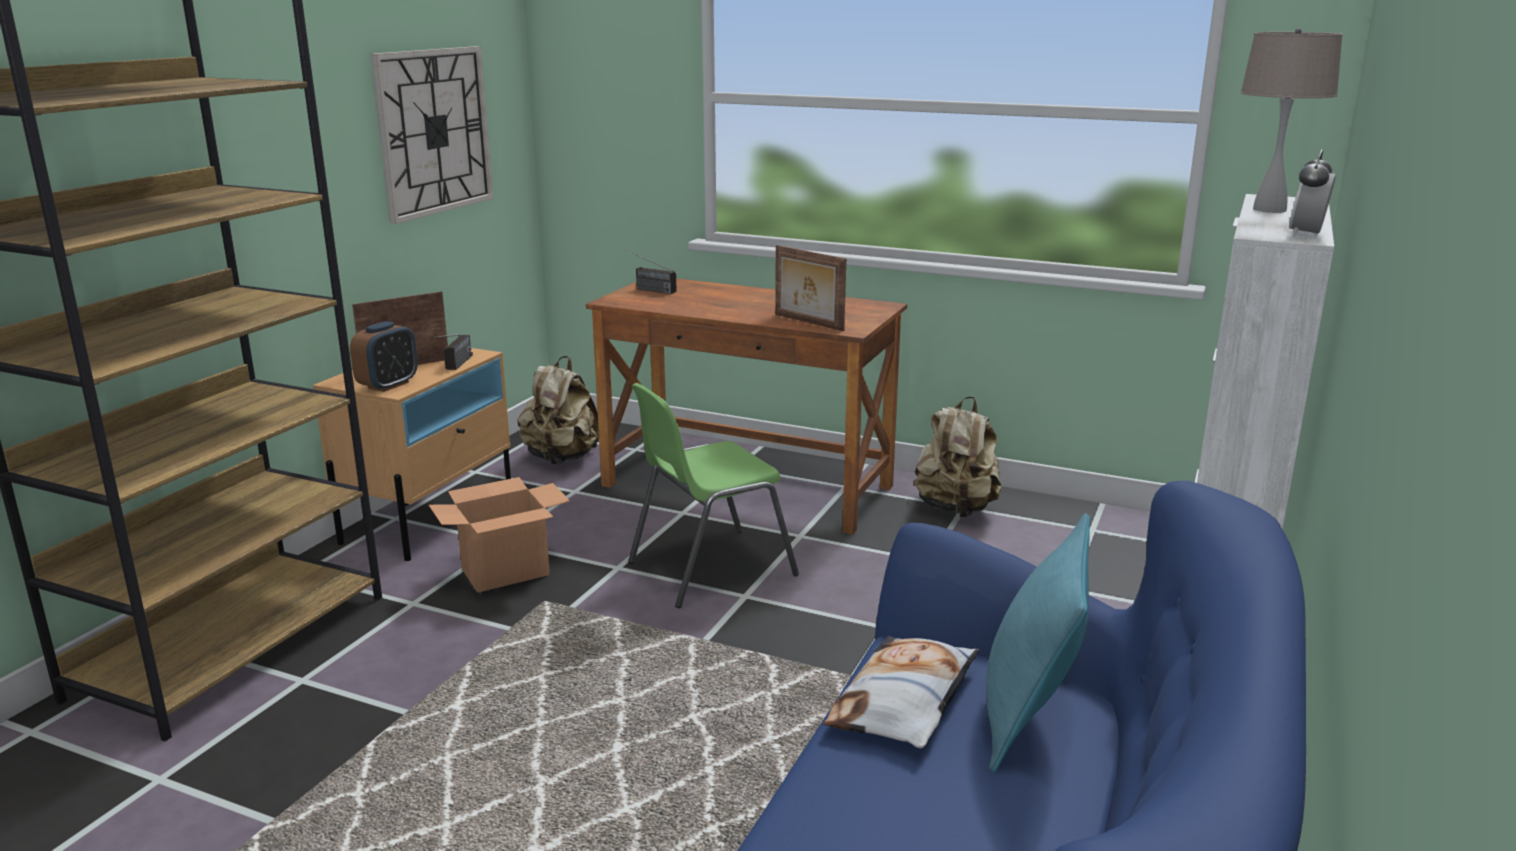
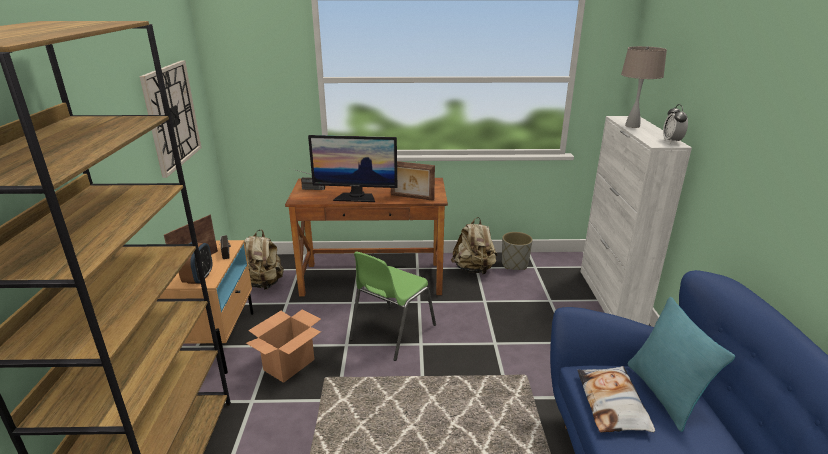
camera: 25 degrees left, 5 degrees up
none -> monitor [308,135,397,202]
none -> grey planter [502,232,533,270]

